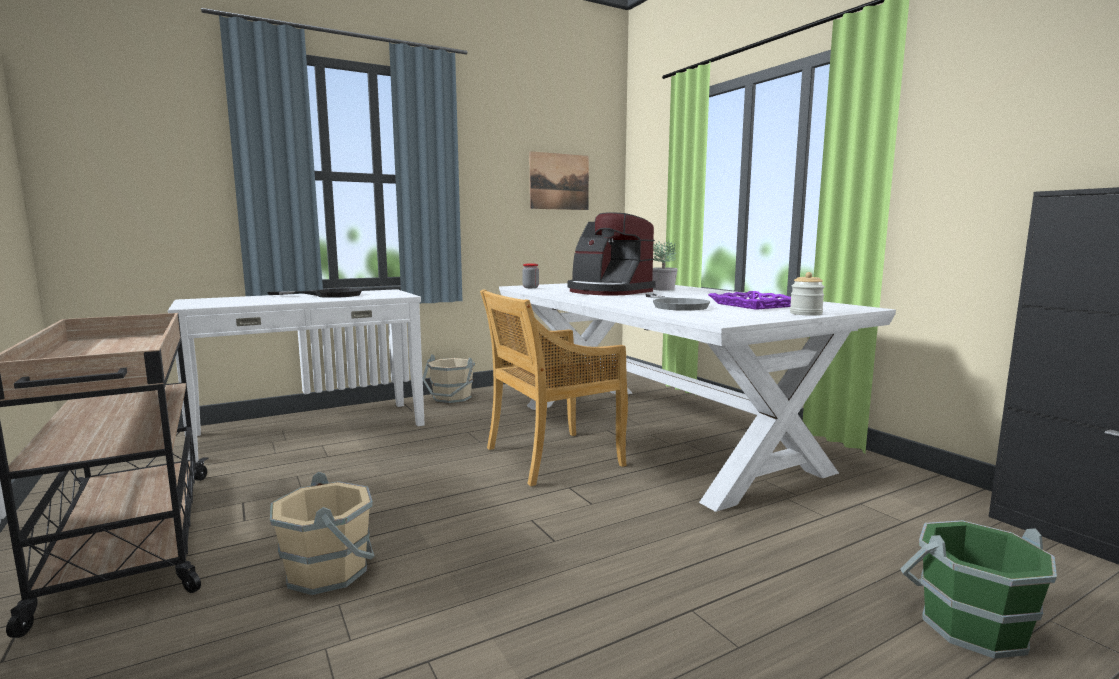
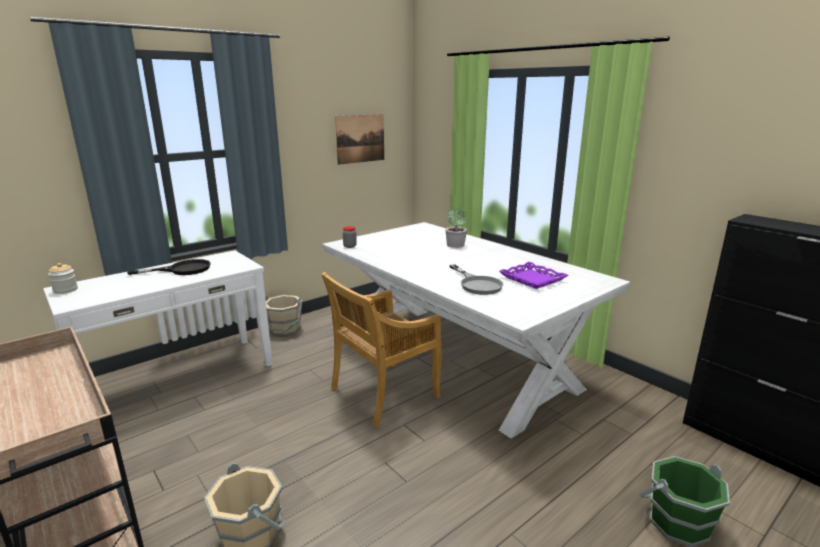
camera: 10 degrees left, 10 degrees up
coffee machine [568,212,656,296] -> none
jar [790,272,825,316] -> jar moved to [48,263,78,294]

